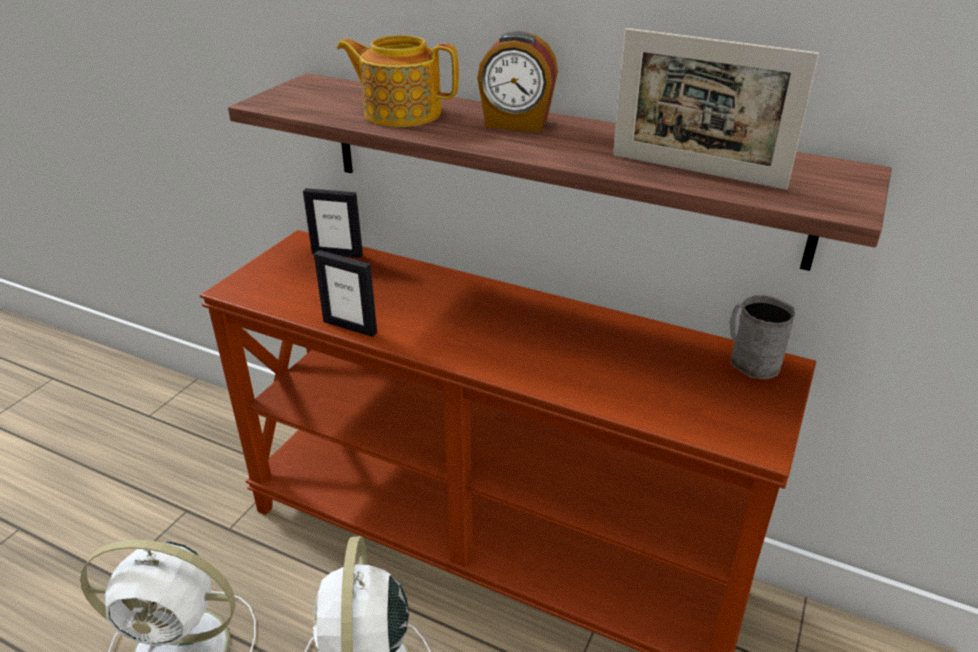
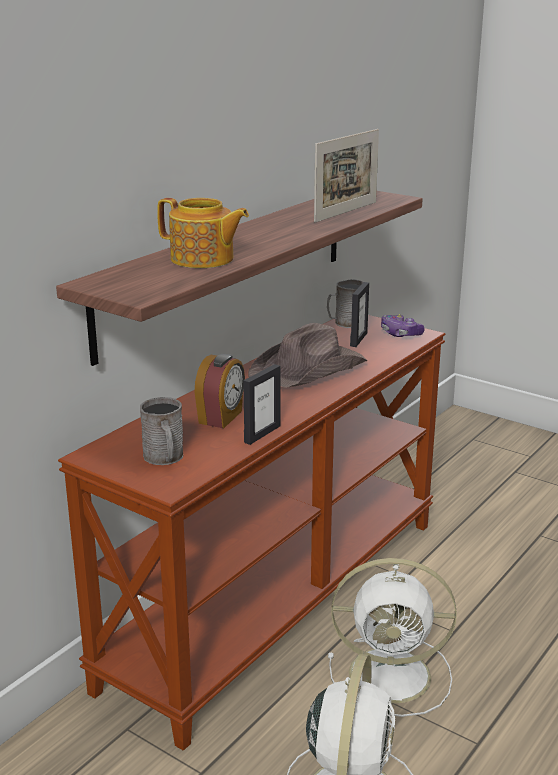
camera: 80 degrees left, 10 degrees down
picture frame [303,188,363,258] -> picture frame moved to [350,282,369,347]
teapot [337,35,459,127] -> teapot turned 90 degrees counterclockwise [157,198,249,268]
alarm clock [477,31,558,132] -> alarm clock moved to [194,354,245,428]
none -> grey mug [140,397,183,465]
none -> brown hat [248,323,367,388]
none -> game controller [381,314,425,337]

